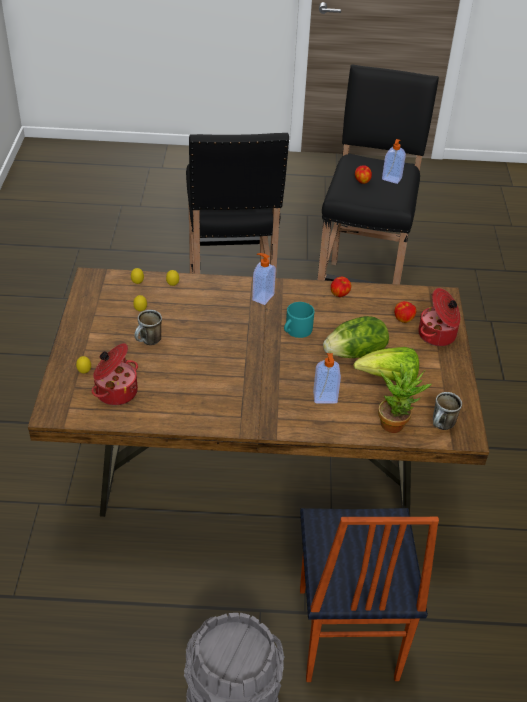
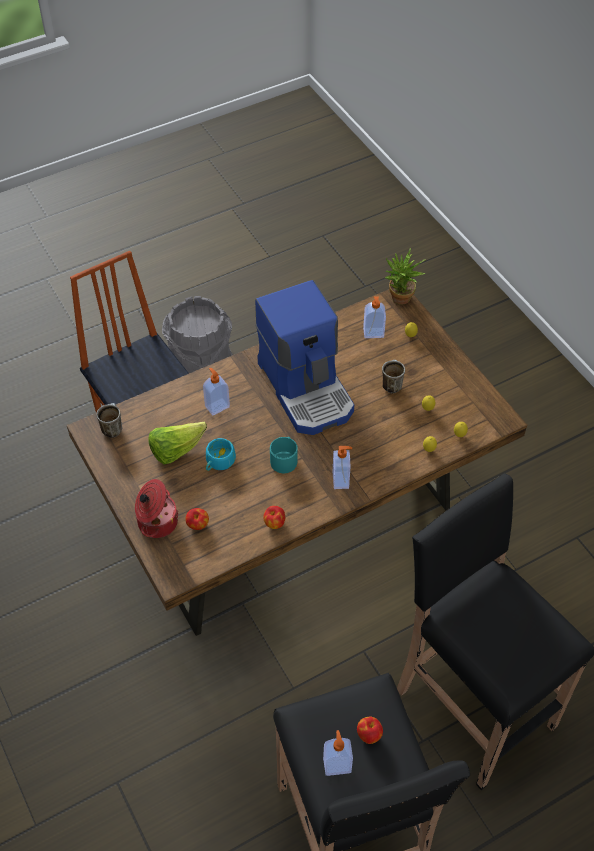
camera: 150 degrees right, 10 degrees up
cooking pot [92,343,138,405] -> soap dispenser [363,296,386,338]
lettuce [323,316,389,358] -> turquoise cup [206,438,236,471]
potted plant [378,363,431,433] -> potted plant moved to [385,248,426,305]
none -> coffee machine [255,280,354,435]

